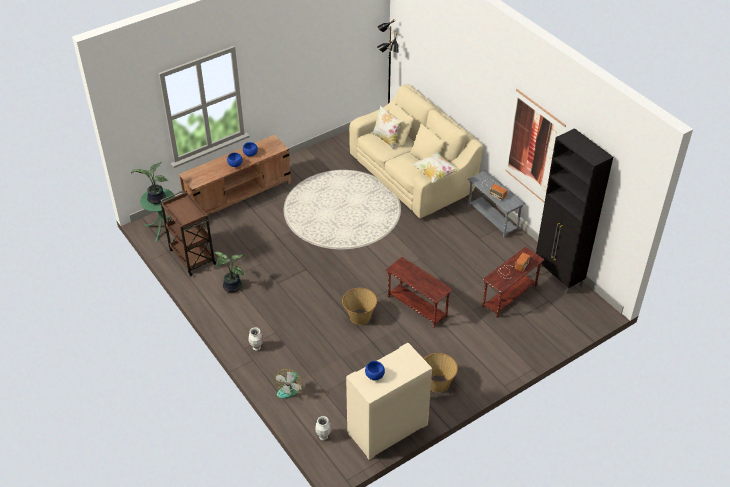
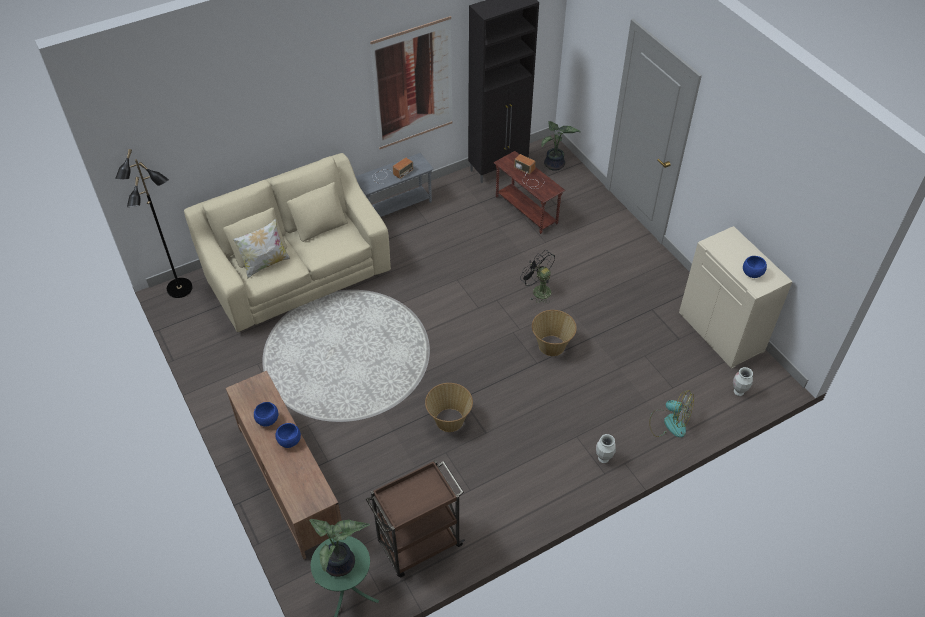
camera: 85 degrees left, 5 degrees up
potted plant [213,252,245,293] -> potted plant moved to [541,121,581,171]
brown side table [386,257,453,328] -> black fan [520,250,555,303]
pillow [412,152,460,183] -> none
basket [424,353,458,393] -> basket moved to [425,383,473,432]

